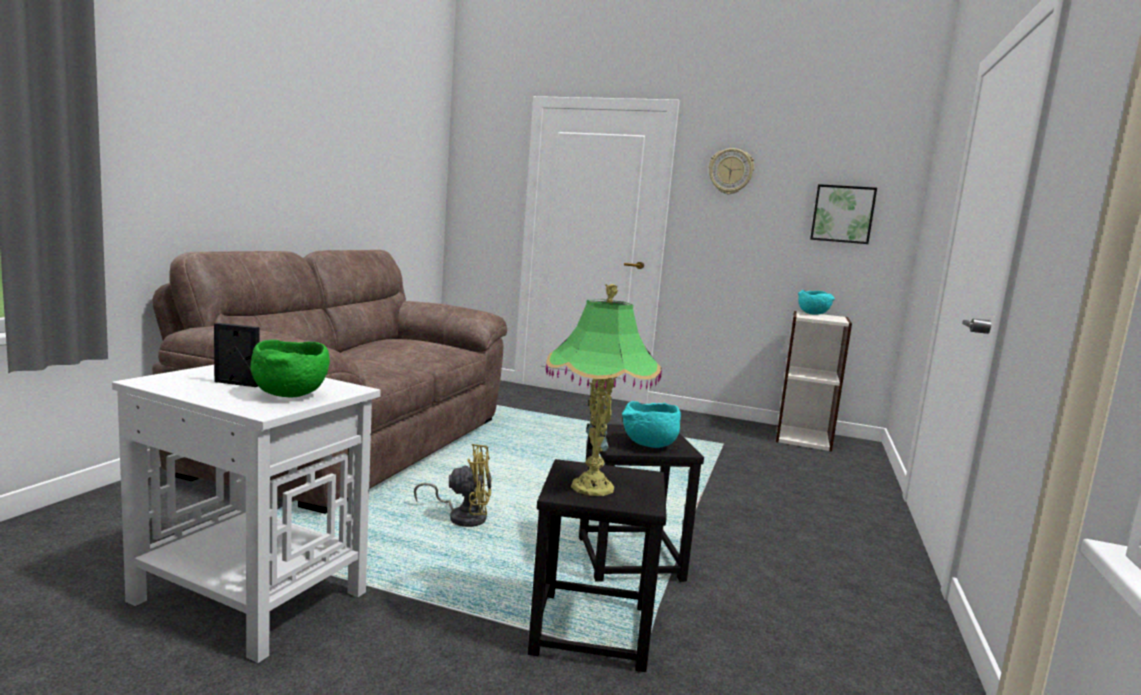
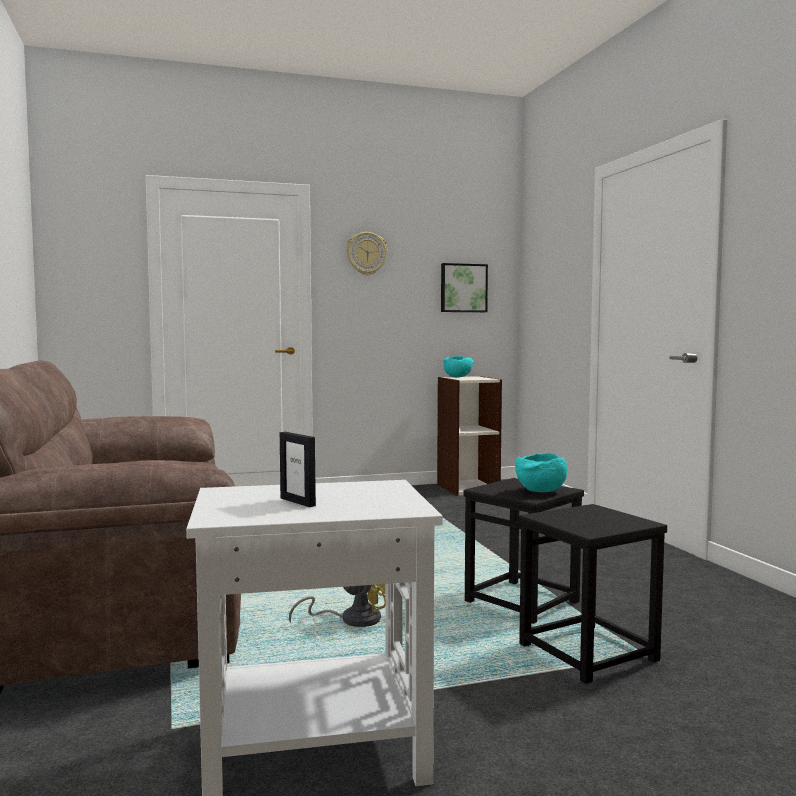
camera: 35 degrees left, 5 degrees down
picture frame [214,323,259,387] -> picture frame turned 105 degrees counterclockwise [280,432,316,507]
green bowl [251,340,330,397] -> none
table lamp [546,284,662,496] -> none

